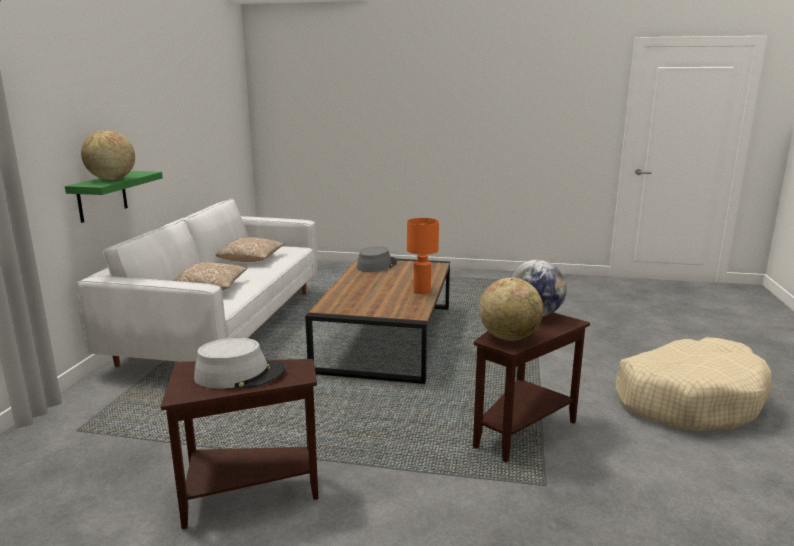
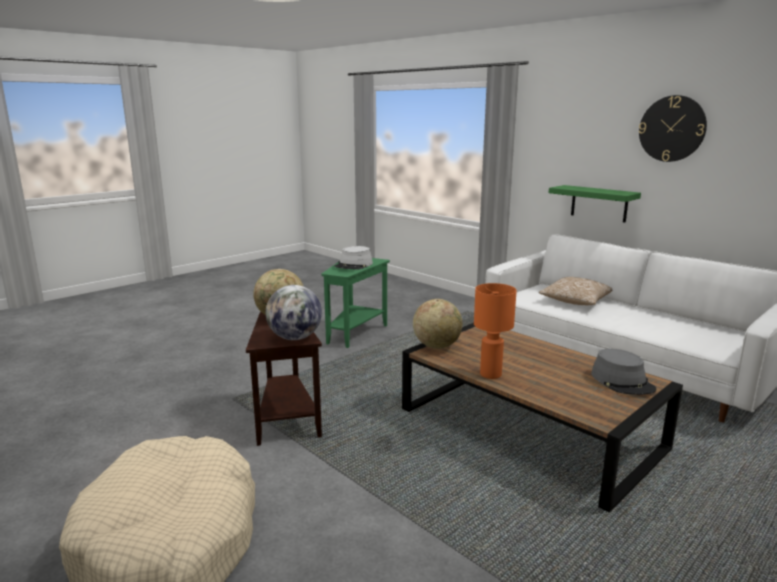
camera: 125 degrees right, 0 degrees up
globe [81,130,135,180] -> globe moved to [413,299,463,349]
brown side table [161,359,318,529] -> green side table [321,258,390,348]
pillow [216,237,285,262] -> none
none -> wall clock [639,95,707,162]

